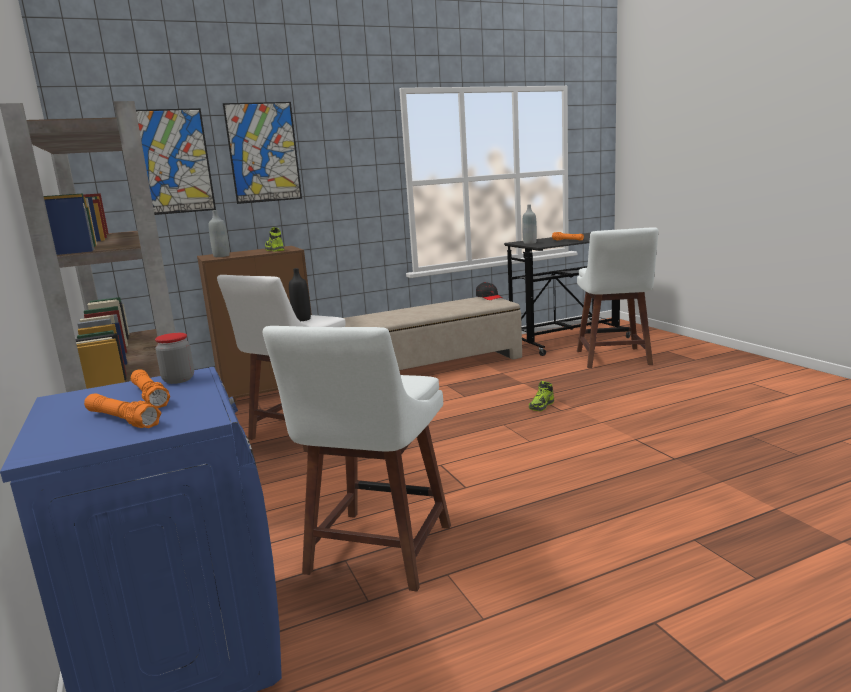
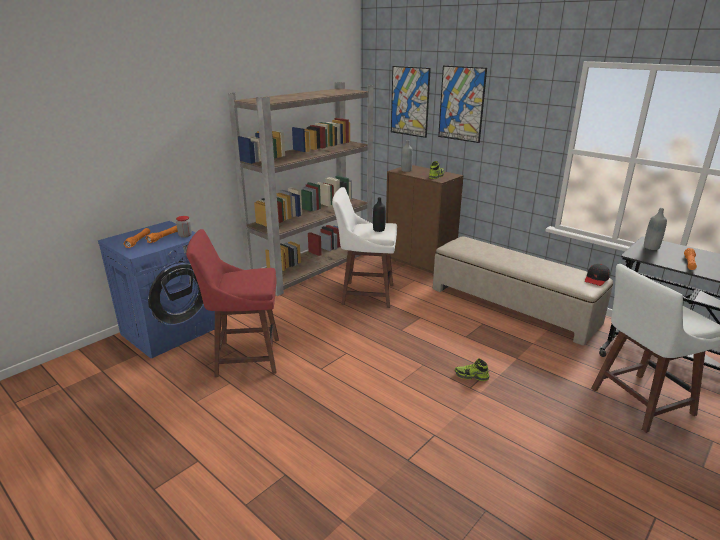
camera: 65 degrees right, 10 degrees up
white stool [263,326,451,591] -> red stool [186,229,279,377]

